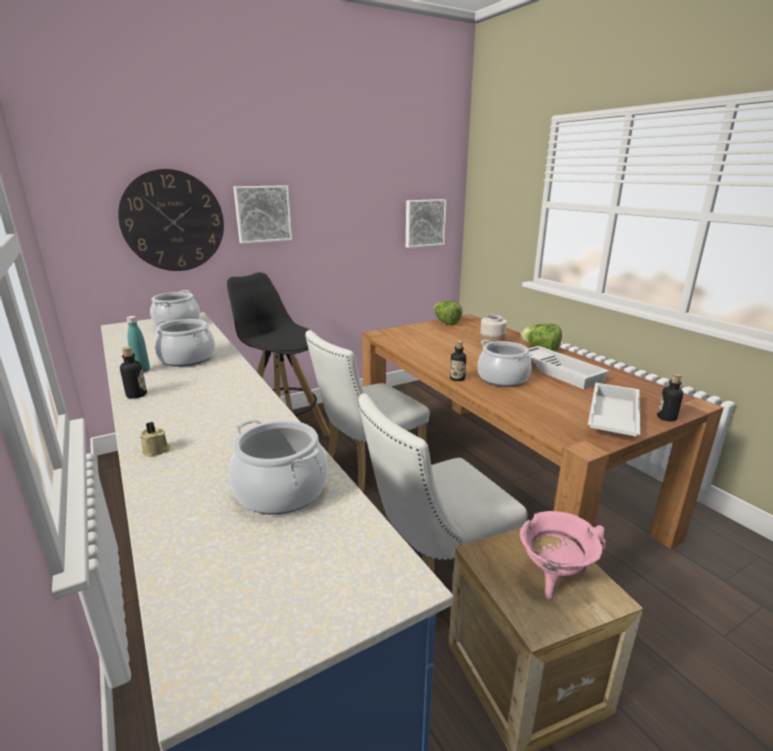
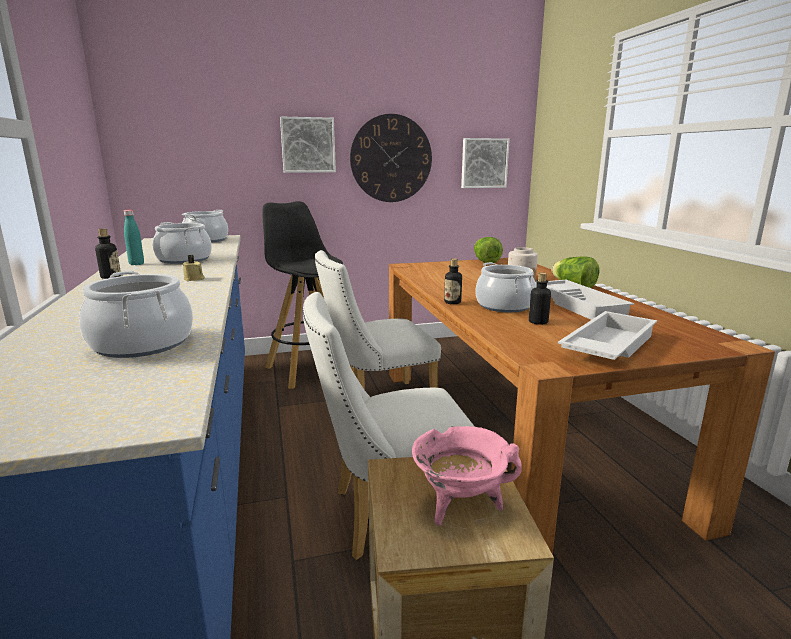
camera: 15 degrees right, 5 degrees down
wall clock [118,169,224,271] -> wall clock moved to [350,114,432,202]
beige candle [140,422,170,457] -> beige candle moved to [182,255,205,281]
bottle [657,374,683,421] -> bottle moved to [529,273,551,325]

